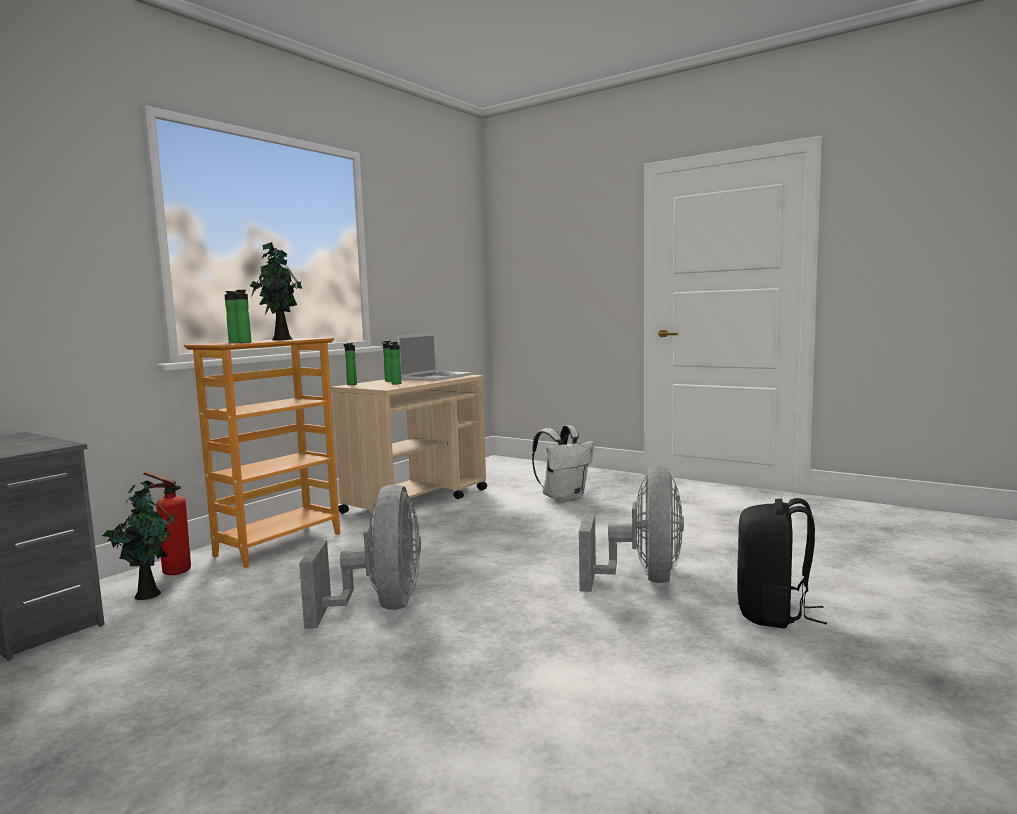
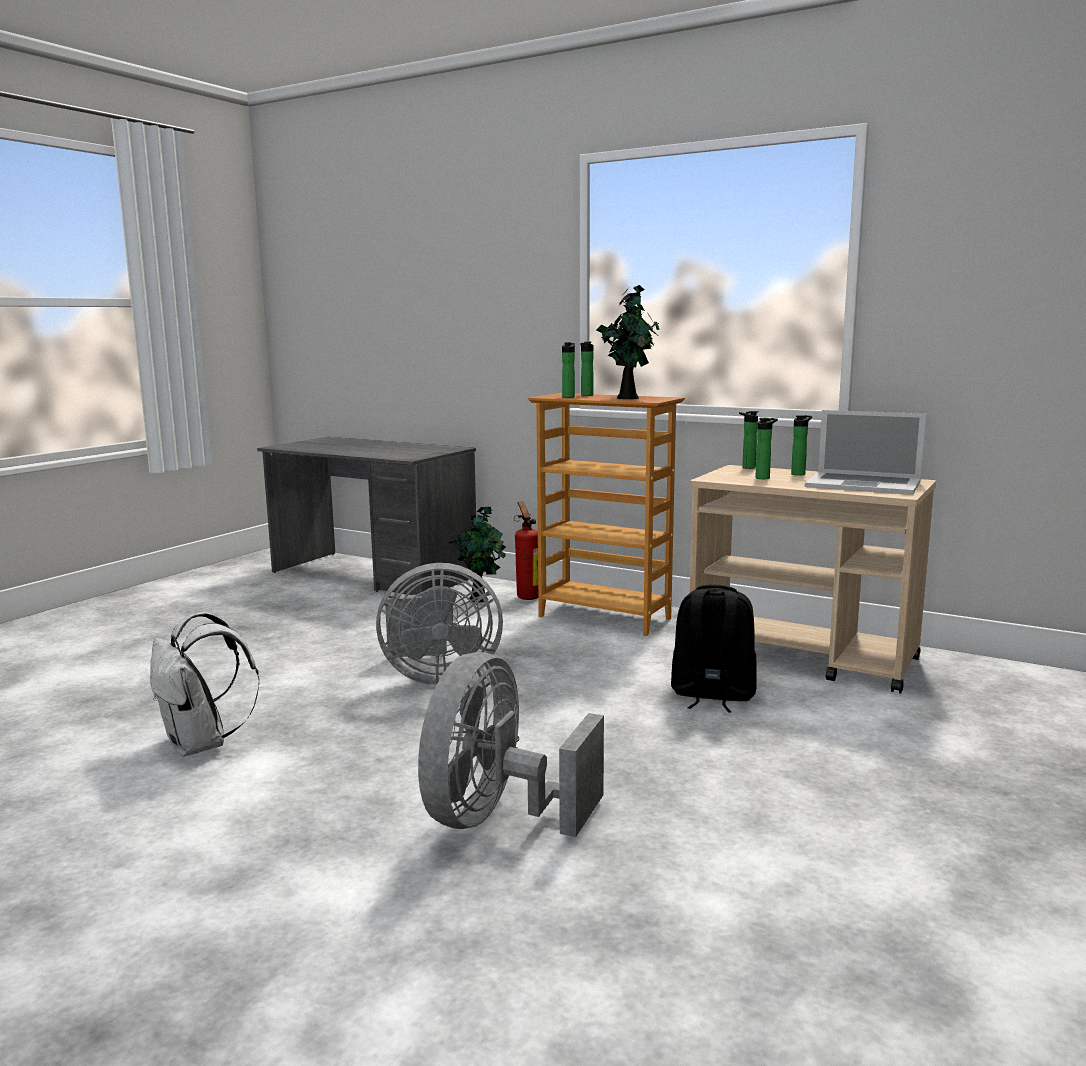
camera: 85 degrees right, 5 degrees up
white backpack [532,425,594,502] -> white backpack moved to [150,612,260,757]
grey fan [579,466,684,592] -> grey fan turned 105 degrees clockwise [418,652,604,837]
black backpack [737,498,827,629] -> black backpack moved to [671,584,757,713]

